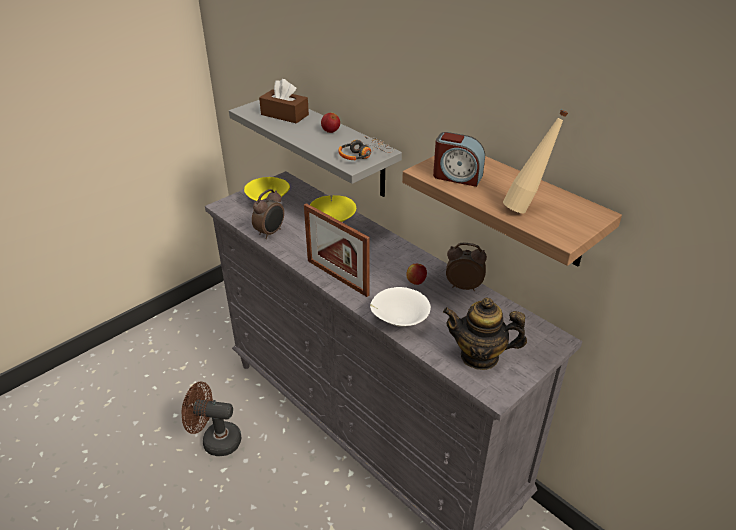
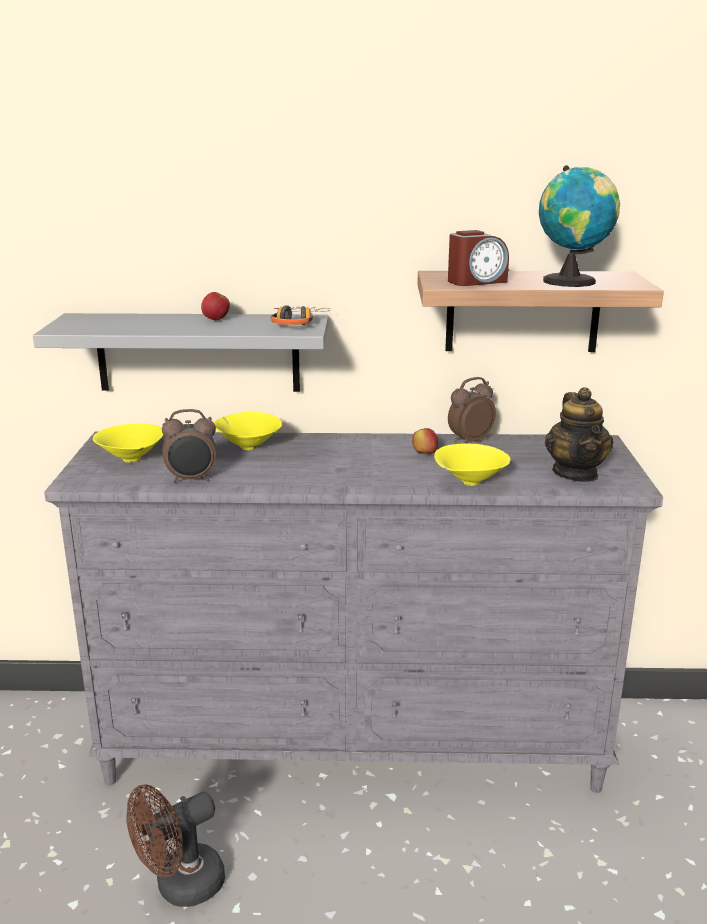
camera: 45 degrees left, 15 degrees down
alarm clock [252,189,284,239] -> alarm clock turned 90 degrees clockwise [162,409,216,483]
brown tissue box [259,79,309,123] -> none
picture frame [304,203,370,297] -> none
white bowl [370,287,431,327] -> yellow bowl [434,443,510,486]
teapot [443,298,527,370] -> teapot turned 60 degrees counterclockwise [545,387,613,482]
beige bottle [503,110,568,213] -> globe [539,165,620,287]

